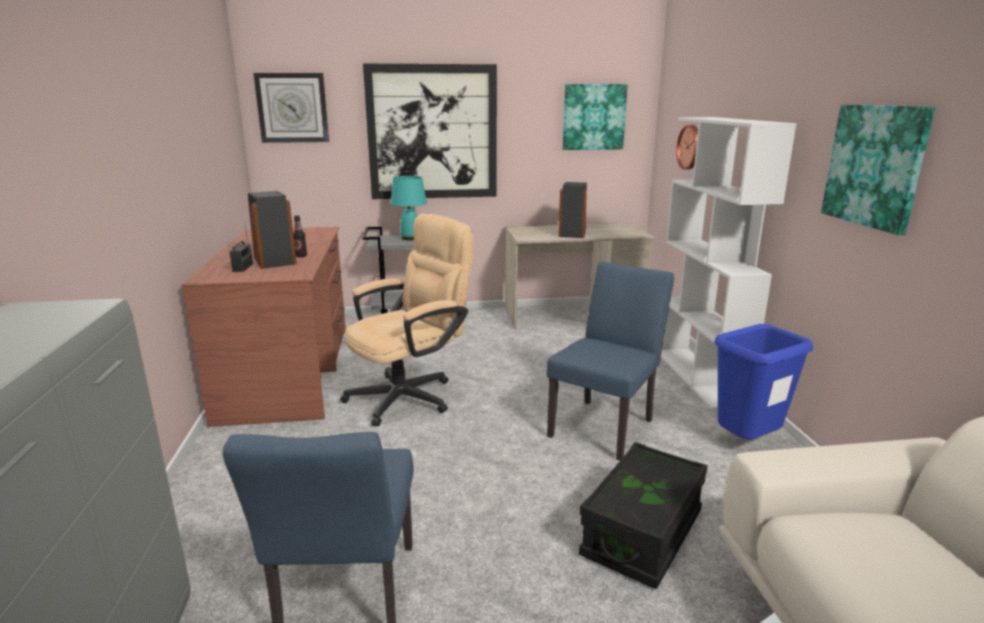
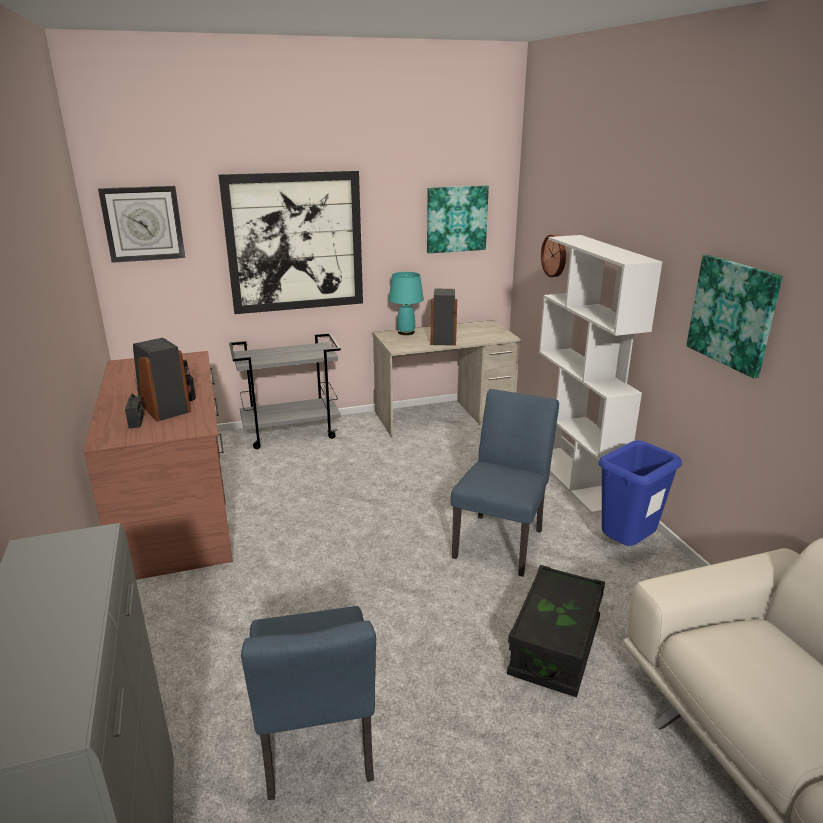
camera: 10 degrees left, 5 degrees up
beige office chair [340,214,473,426] -> none
turquoise table lamp [391,176,427,240] -> turquoise table lamp moved to [389,272,424,335]

